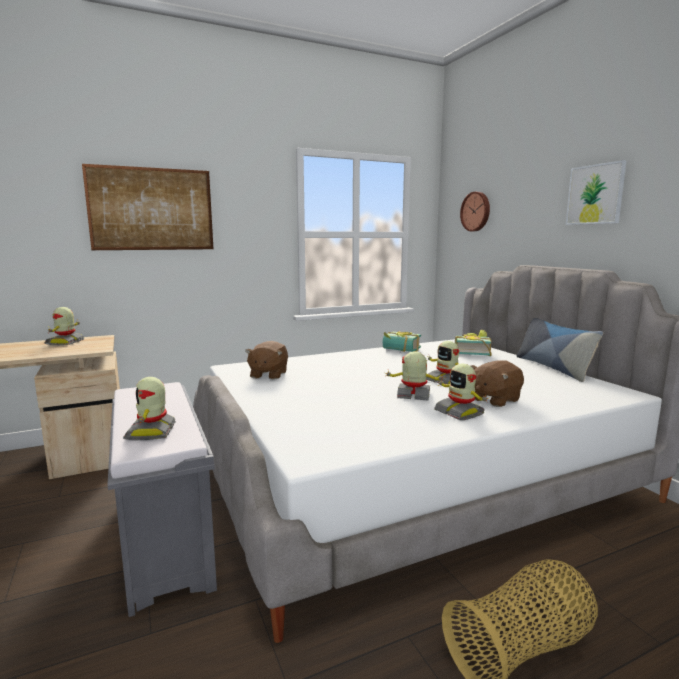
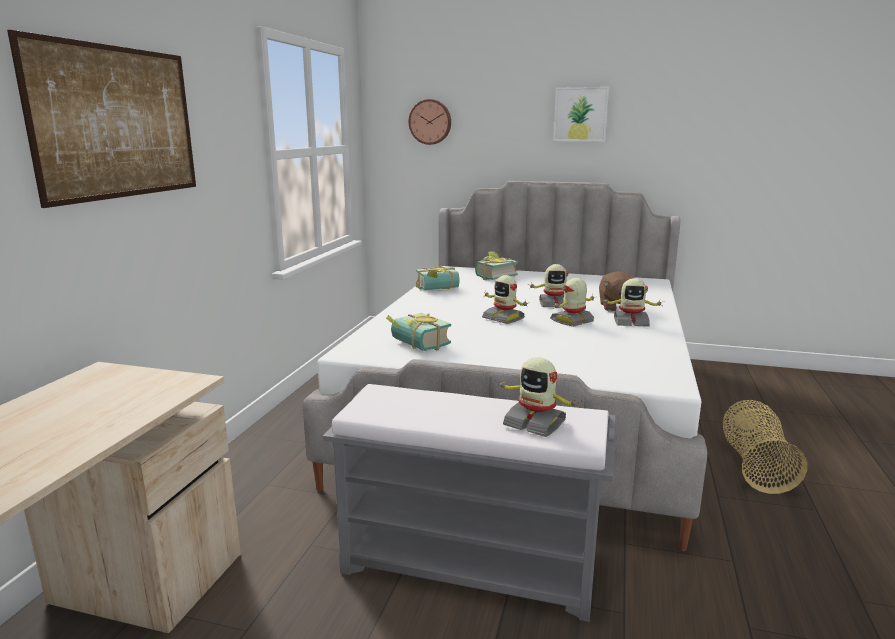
camera: 50 degrees left, 5 degrees up
toy robot [44,307,84,345] -> toy robot moved to [482,275,530,324]
brown plush toy [245,341,288,379] -> book [386,313,451,351]
pillow [517,318,603,382] -> none

